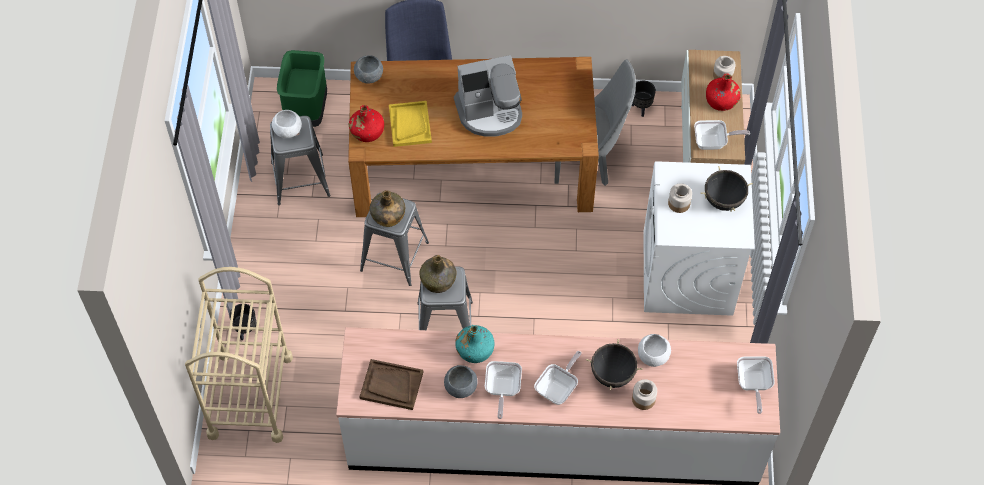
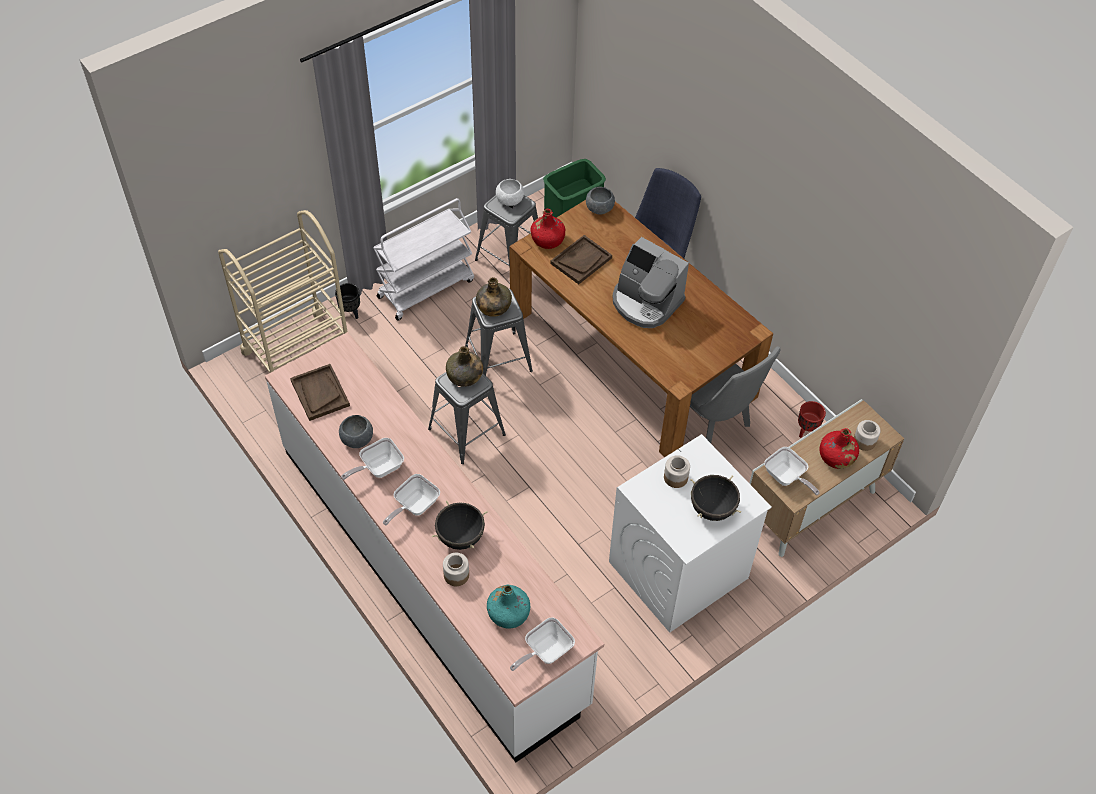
camera: 50 degrees right, 5 degrees down
yellow tray [389,101,432,147] -> brown tray [550,235,612,285]
turquoise bottle [455,325,494,363] -> turquoise bottle moved to [487,585,530,629]
frying pan [534,351,582,405] -> frying pan turned 135 degrees clockwise [383,474,440,525]
black planter [632,81,656,117] -> red planter [798,401,826,438]
white bowl [638,334,671,367] -> none
none -> white cart [373,198,474,320]

